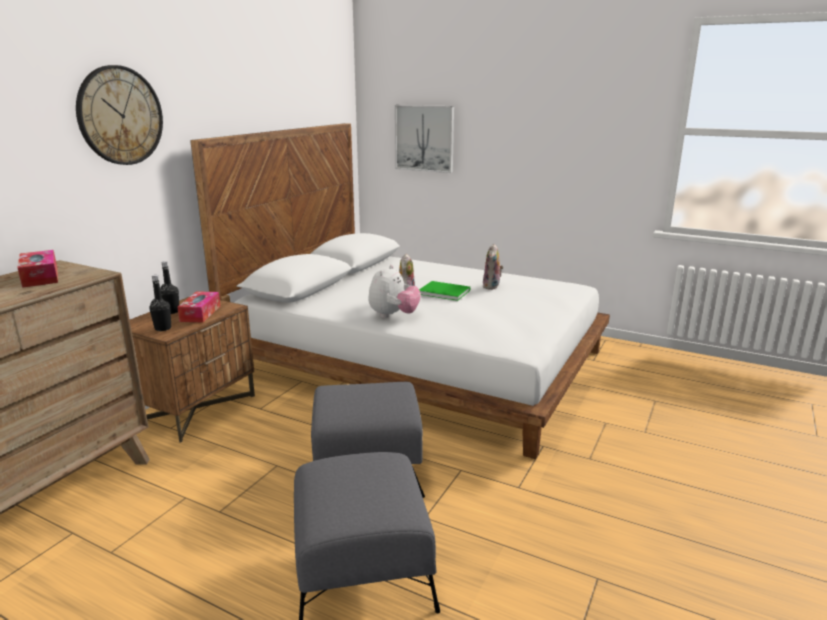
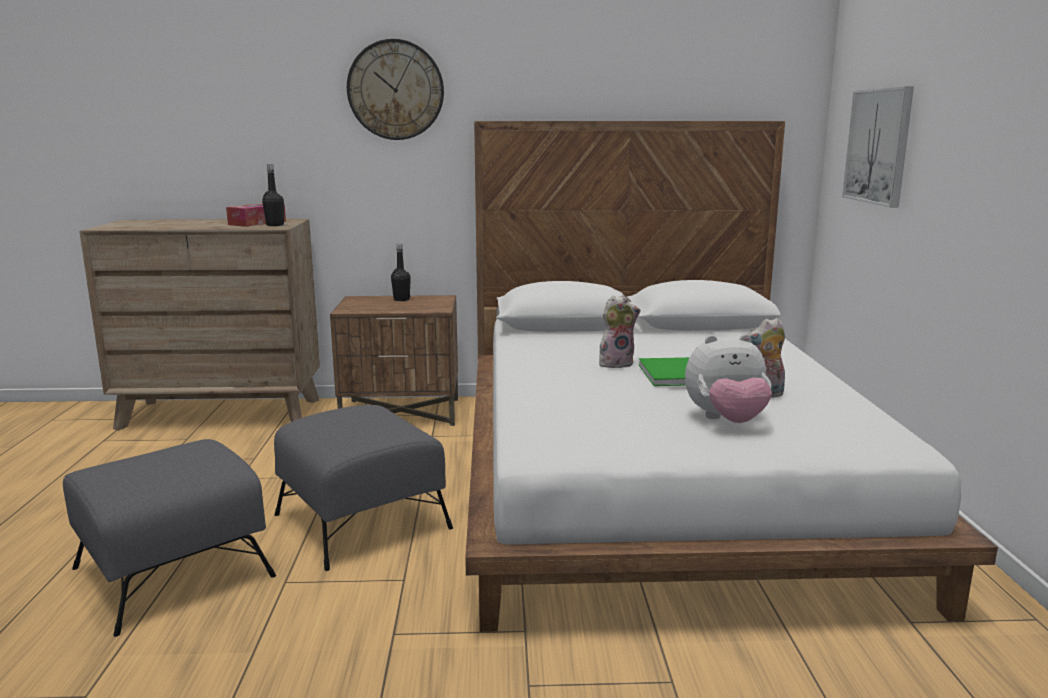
camera: 60 degrees right, 5 degrees down
black bottle [149,275,171,331] -> black bottle moved to [262,164,284,226]
tissue box [177,291,220,323] -> none
plush toy [368,265,421,318] -> plush toy moved to [685,334,772,423]

